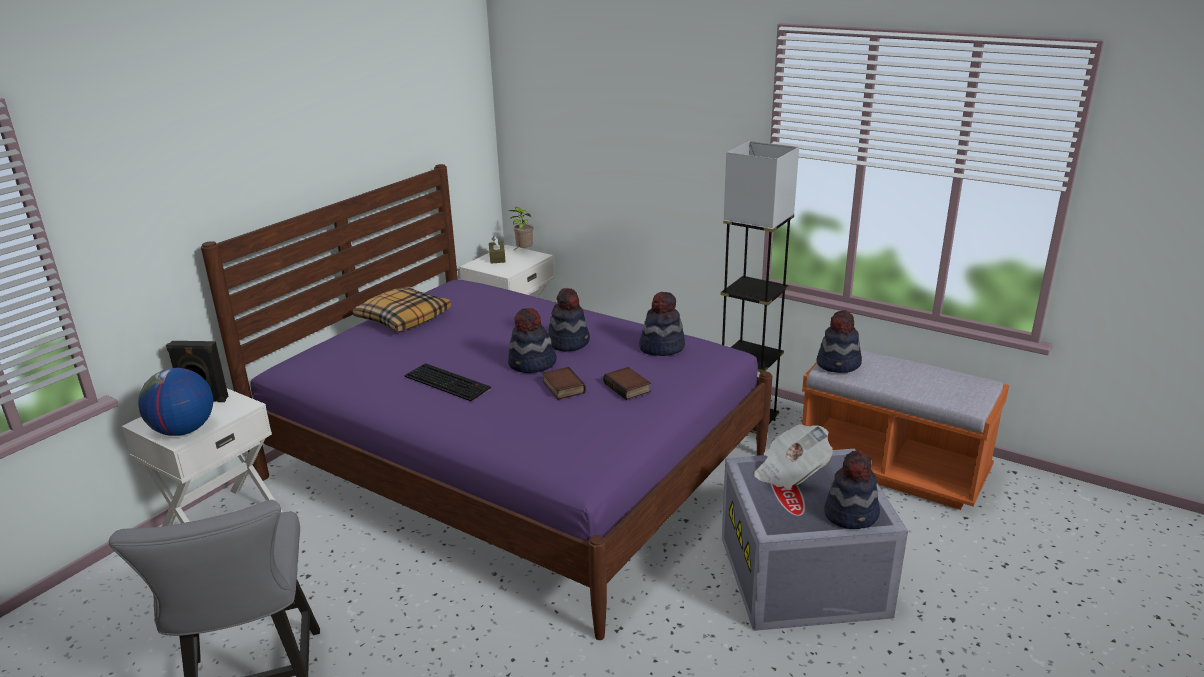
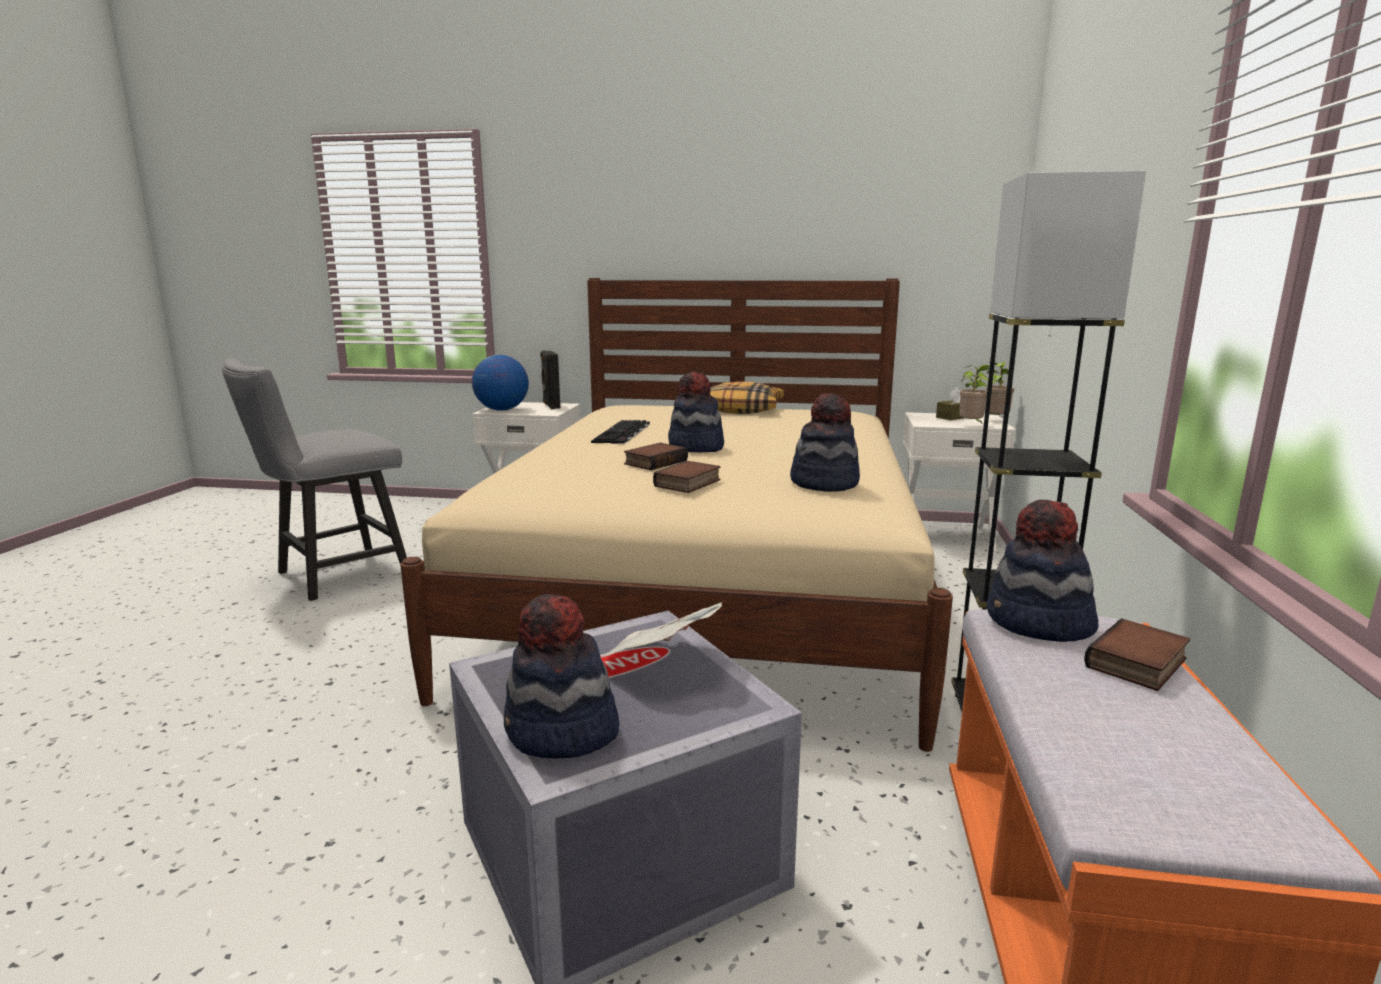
camera: 65 degrees right, 10 degrees down
purple bed [201,164,772,640] -> beige bed [400,278,953,752]
hat [548,288,590,352] -> none
none -> potted plant [959,365,990,423]
none -> book [1084,618,1190,691]

